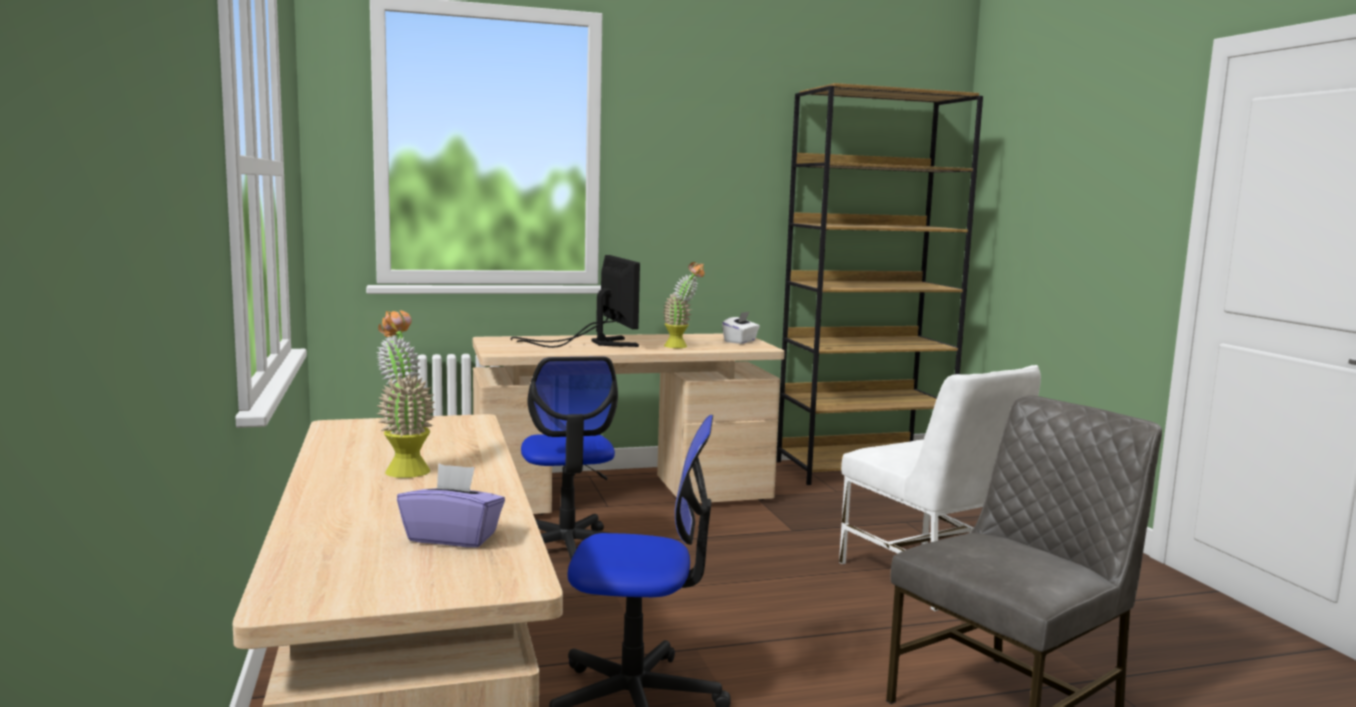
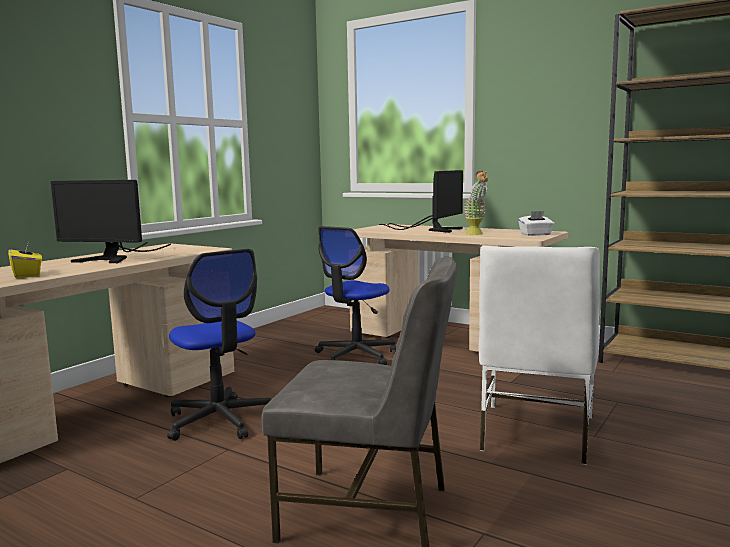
camera: 50 degrees right, 0 degrees up
potted plant [376,310,435,478] -> monitor [51,180,171,263]
purple tissue box [397,463,505,548] -> yellow tissue box [8,241,42,278]

